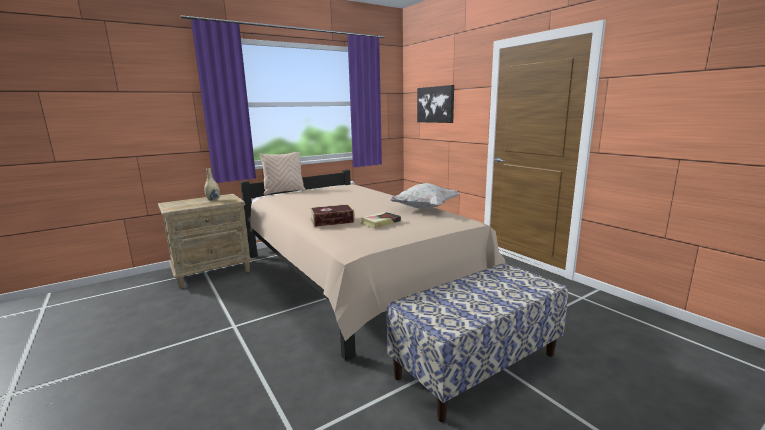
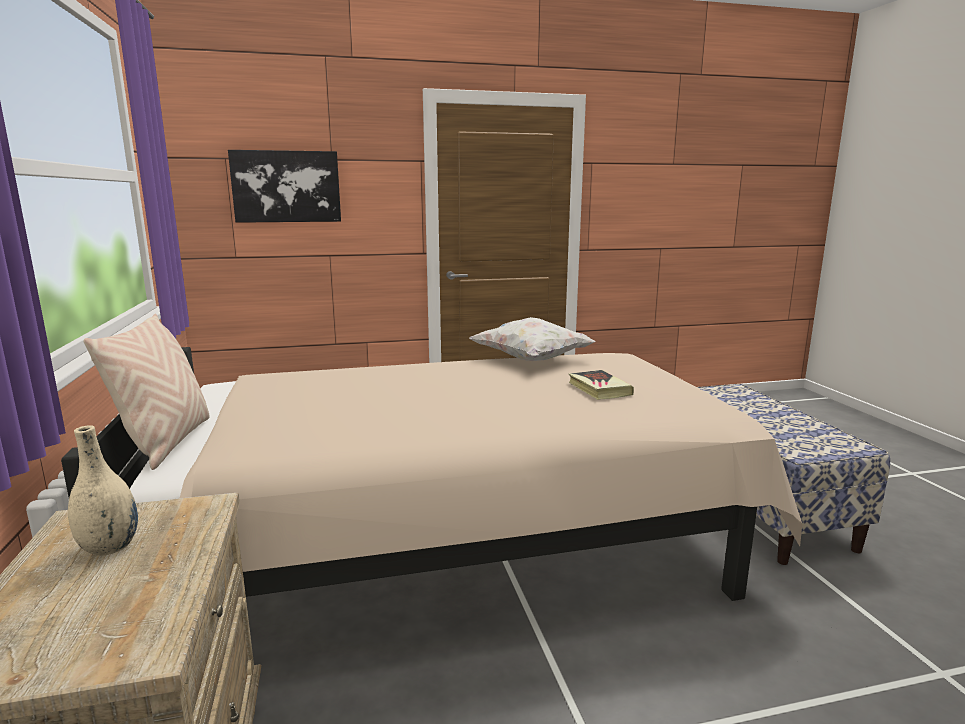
camera: 70 degrees left, 0 degrees up
book [310,204,355,227] -> none

